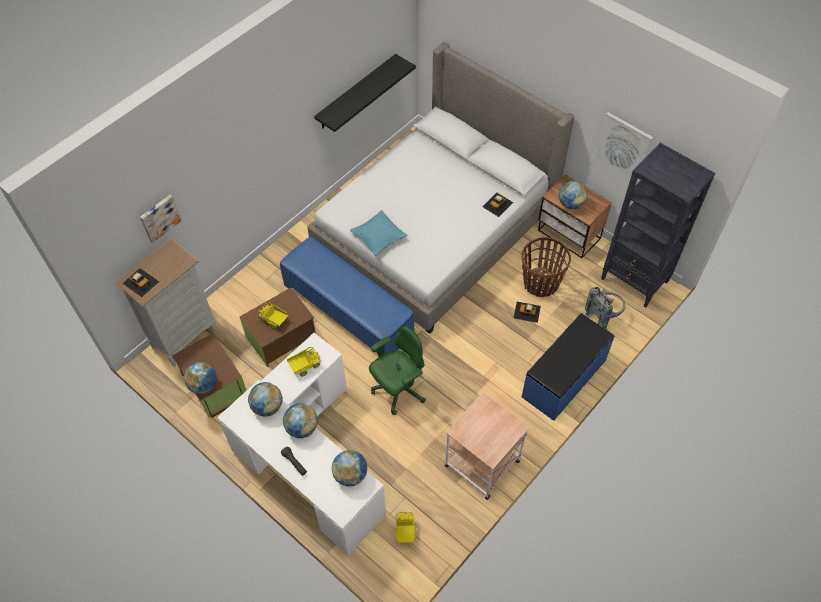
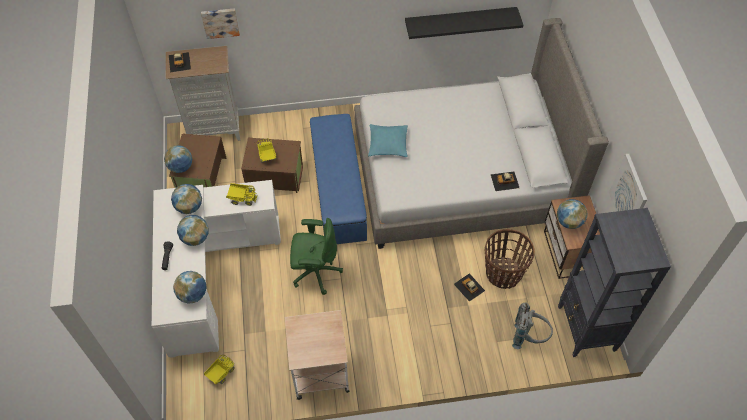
camera: 40 degrees right, 0 degrees up
blue bench [522,313,615,421] -> none

